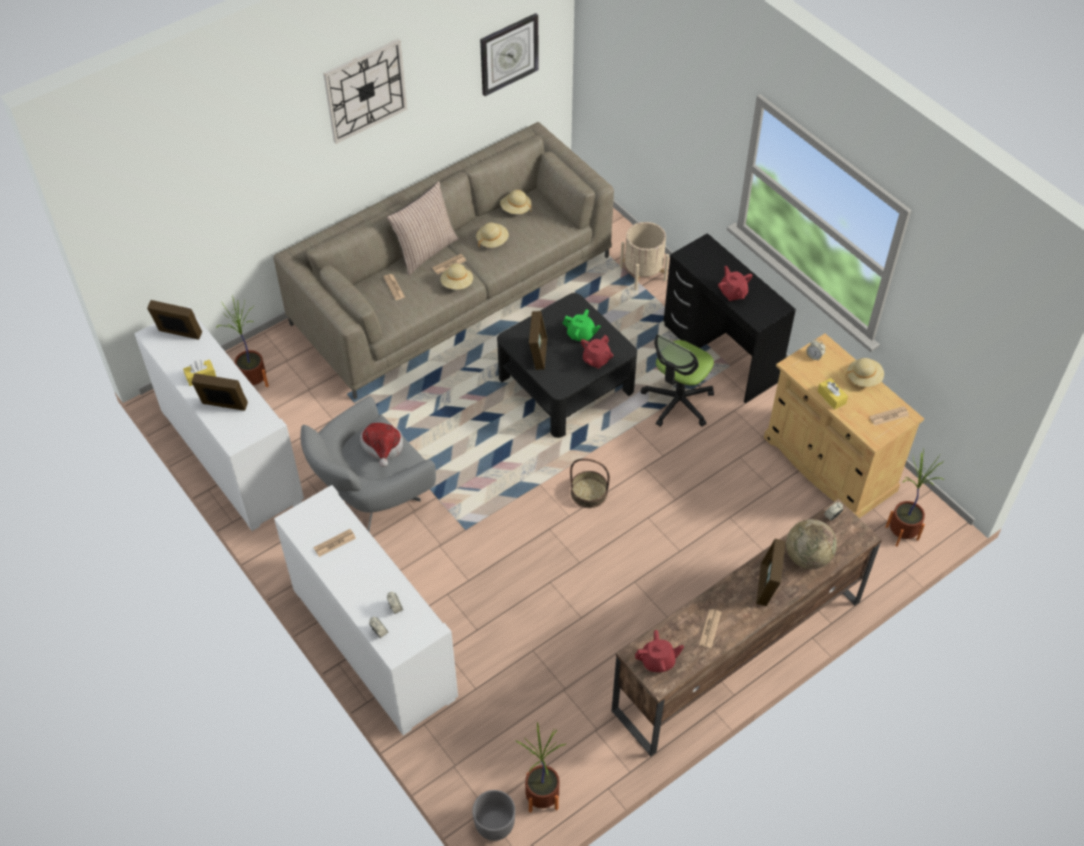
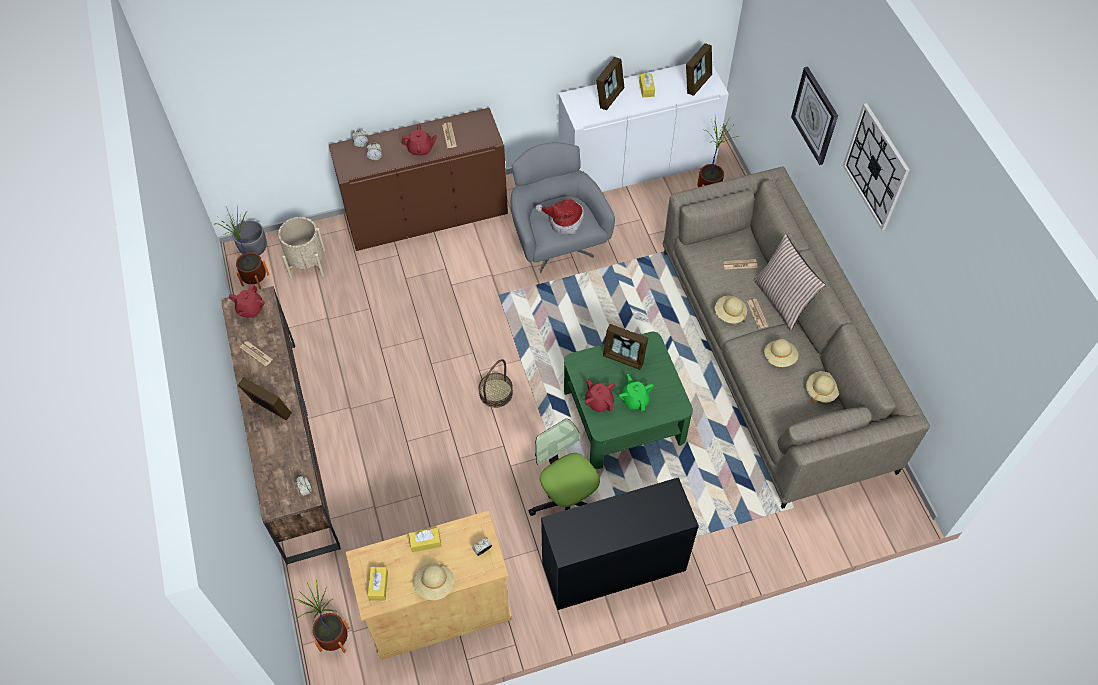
camera: 110 degrees right, 5 degrees up
white cabinet [274,485,458,735] -> brown cabinet [329,108,508,251]
wall clock [480,13,538,96] -> wall clock moved to [791,67,838,165]
black coffee table [497,293,637,438] -> green coffee table [564,332,693,469]
green teapot [563,309,601,341] -> green teapot turned 120 degrees clockwise [619,374,654,411]
beige planter [620,222,669,290] -> beige planter moved to [278,217,325,278]
red teapot [718,266,752,301] -> red teapot moved to [401,125,437,156]
globe [786,519,837,569] -> none
newspaper [869,406,909,426] -> yellow tissue box [368,567,388,601]

